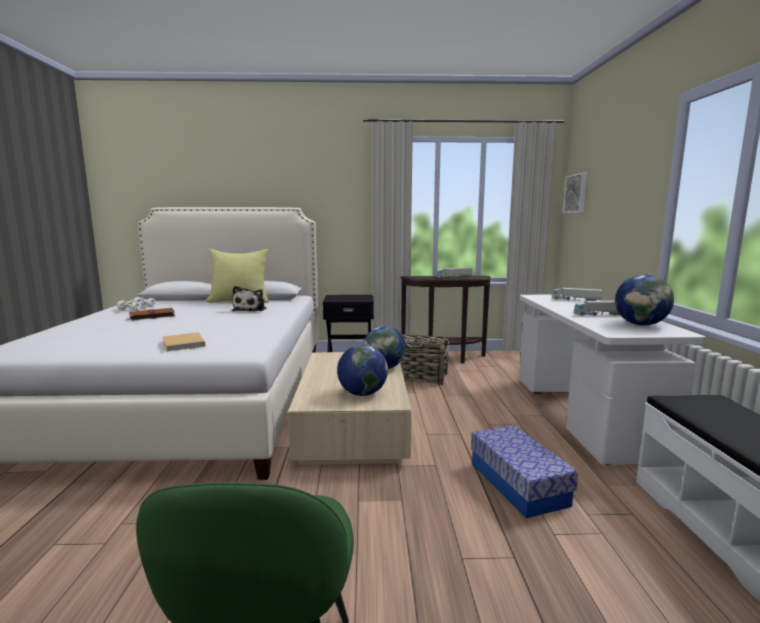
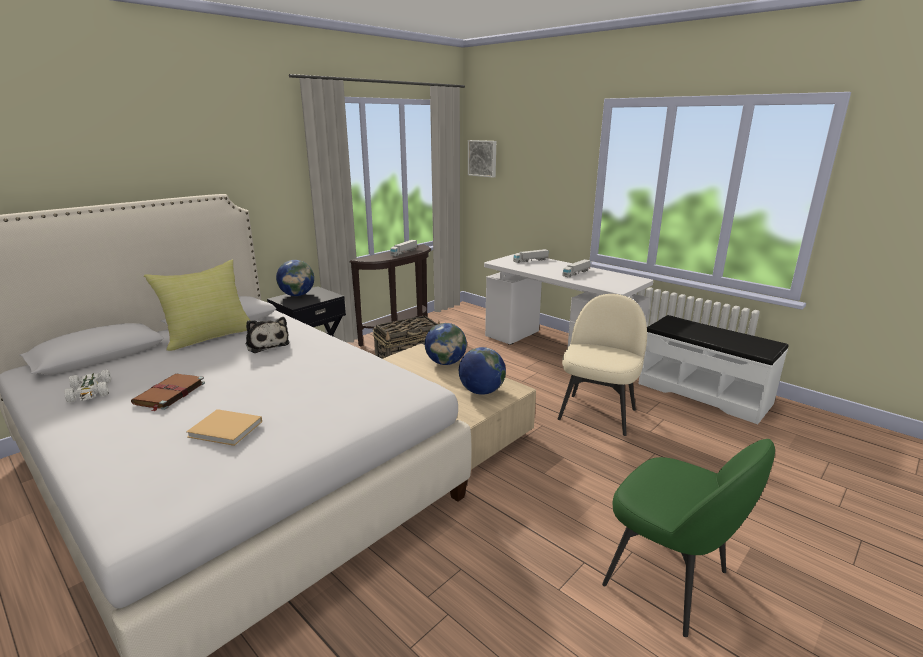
camera: 45 degrees left, 10 degrees up
beige book [162,332,205,352] -> beige book moved to [186,409,262,446]
storage box [471,425,578,518] -> beige chair [558,294,647,436]
globe [615,275,674,325] -> globe moved to [276,260,314,296]

